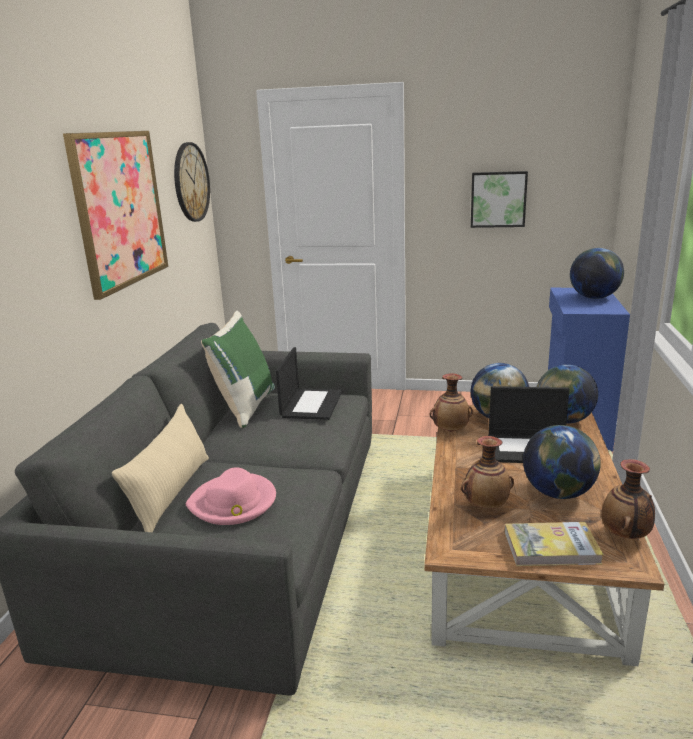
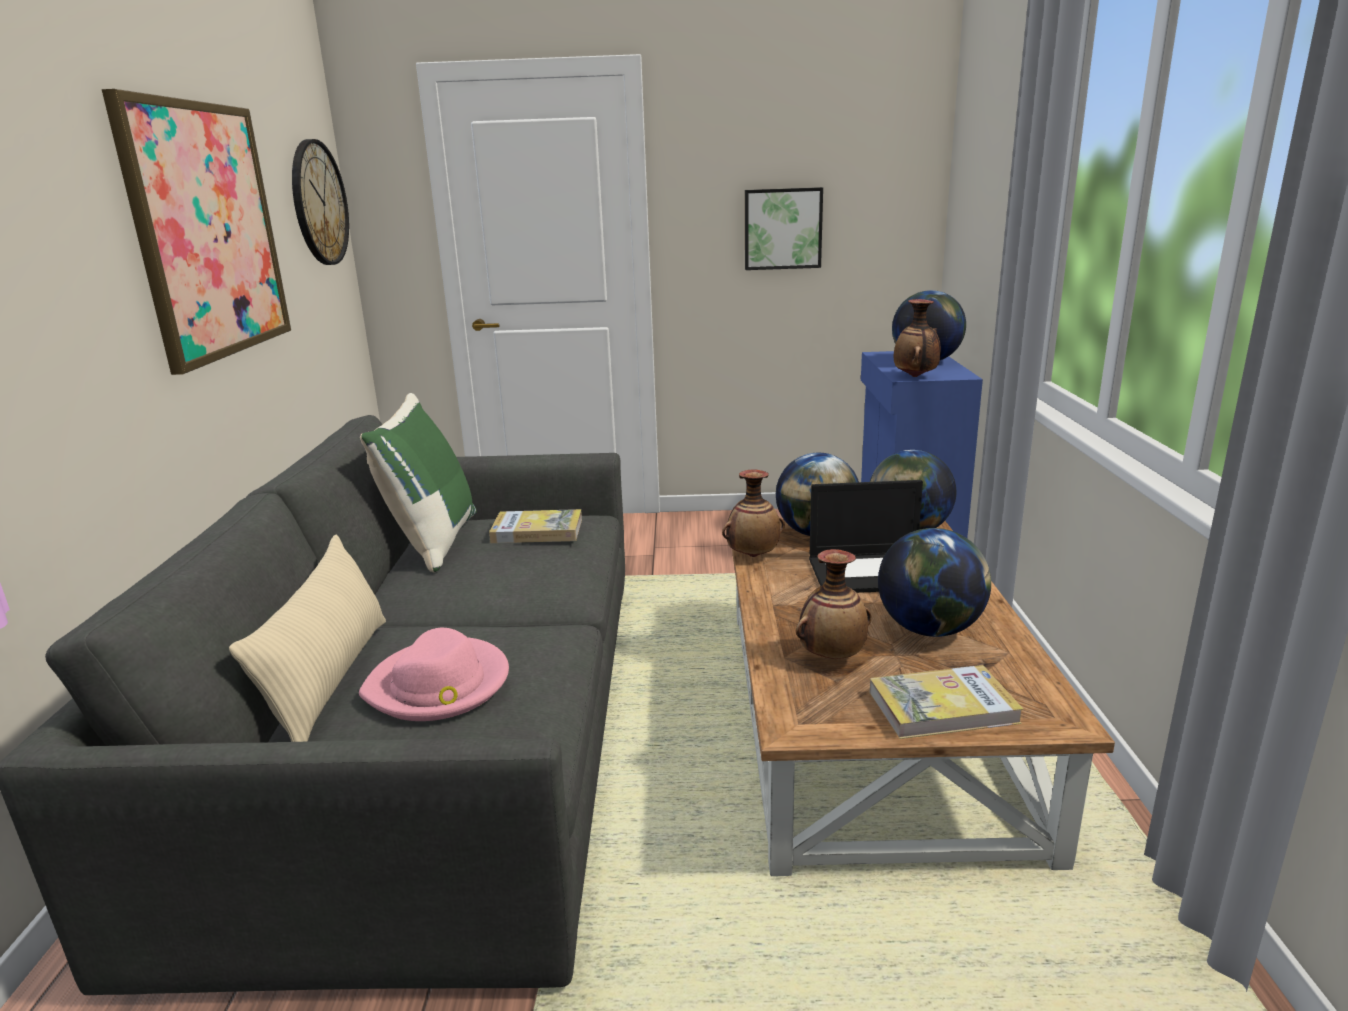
camera: 10 degrees left, 0 degrees up
laptop [276,347,342,420] -> book [489,509,582,543]
vase [601,459,655,539] -> vase moved to [894,299,941,377]

